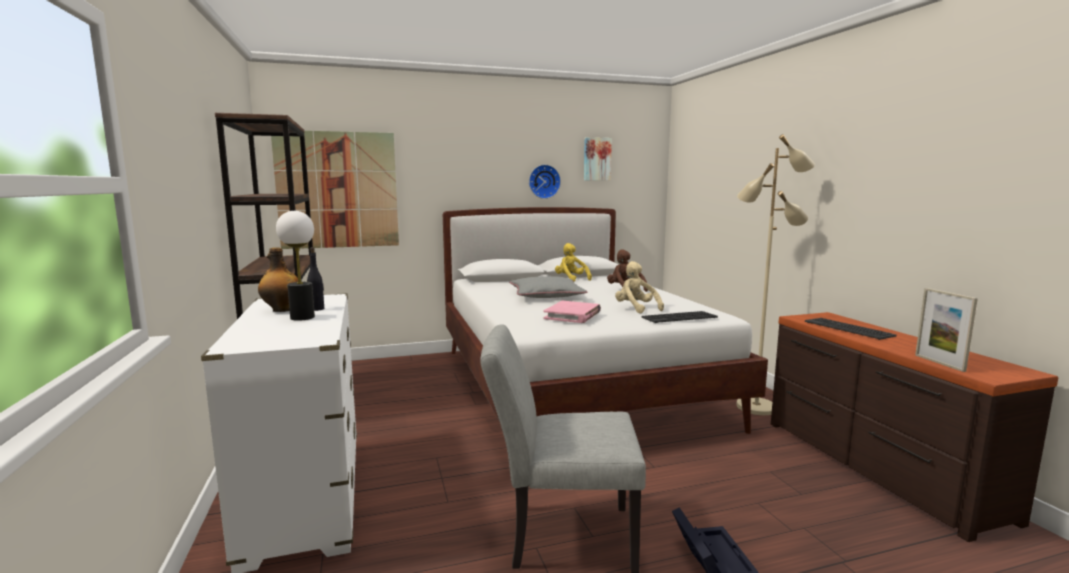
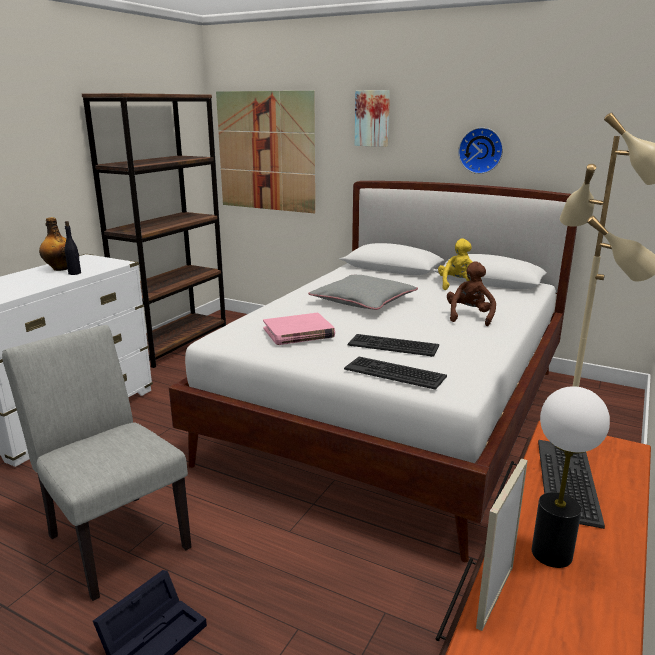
camera: 45 degrees right, 10 degrees up
table lamp [276,211,315,321] -> table lamp moved to [532,386,610,568]
picture [584,137,612,181] -> picture moved to [355,90,390,147]
beige plush toy [615,261,664,313] -> keyboard [348,334,439,357]

